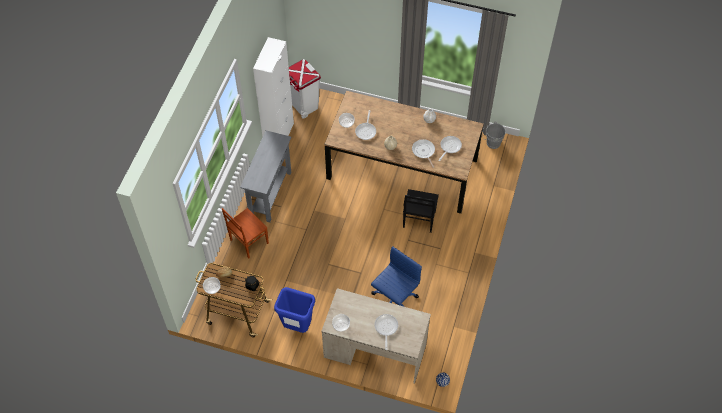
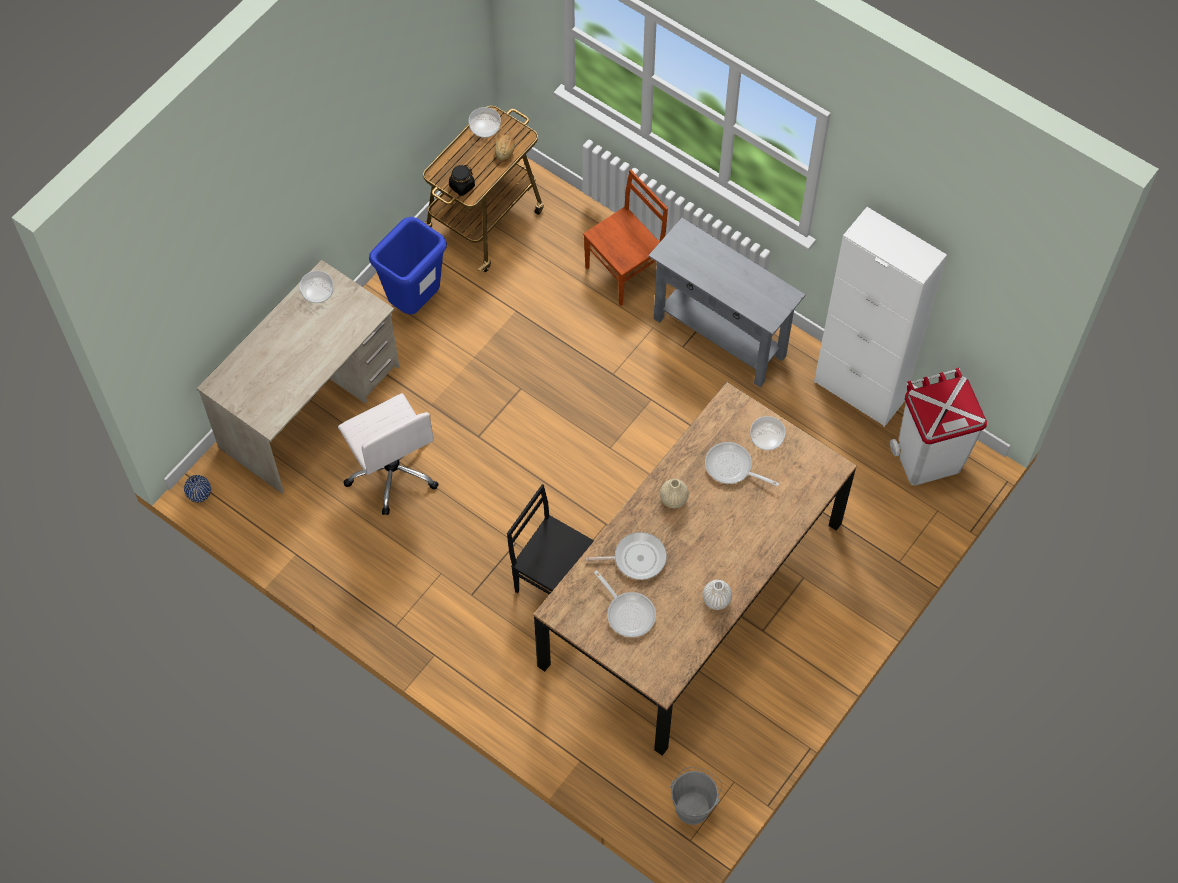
camera: 110 degrees right, 5 degrees up
brown chair [222,208,269,259] -> brown chair turned 75 degrees clockwise [583,169,668,306]
blue office chair [371,246,422,307] -> white office chair [338,393,439,515]
frying pan [375,314,398,350] -> none

